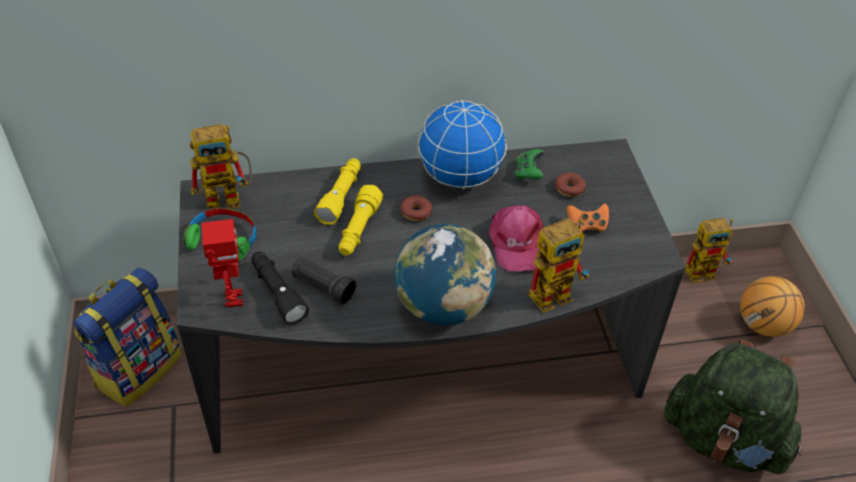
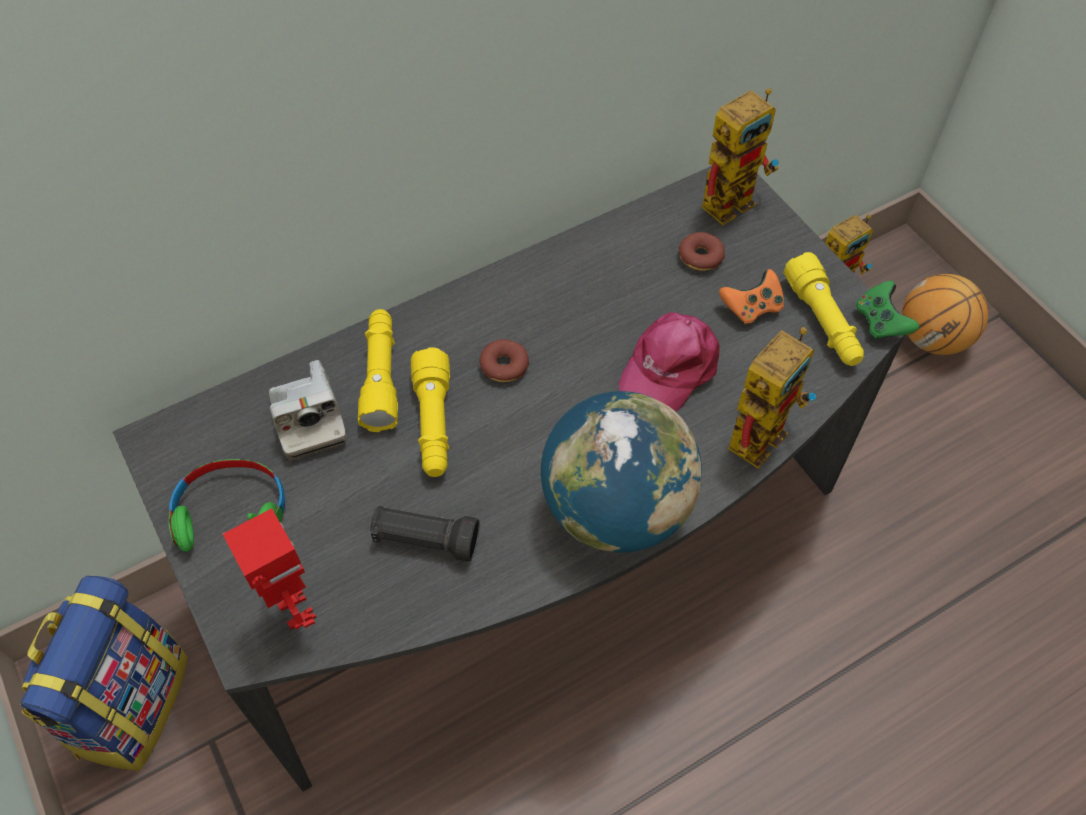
camera: 20 degrees left, 10 degrees up
toy robot [190,124,252,210] -> toy robot moved to [701,88,779,225]
black flashlight [252,252,309,325] -> none
globe [418,100,507,189] -> none
pink cap [489,205,544,271] -> pink cap turned 60 degrees clockwise [619,312,720,412]
green game controller [515,149,544,180] -> green game controller moved to [856,281,919,339]
green backpack [664,339,803,474] -> none
none -> camera [269,360,347,461]
none -> yellow flashlight [784,252,864,366]

